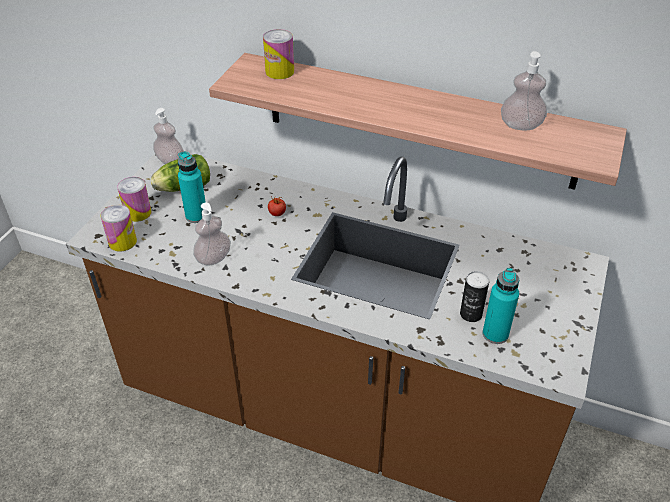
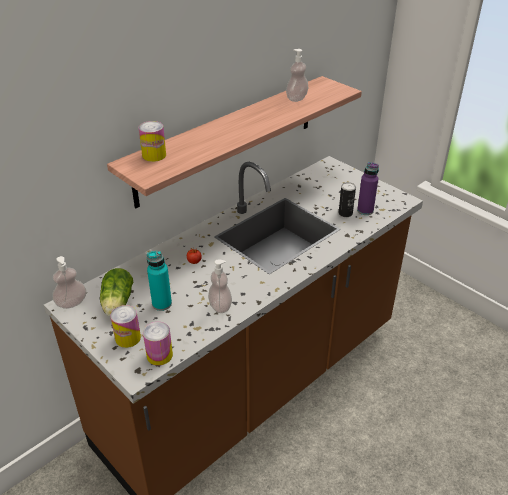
camera: 65 degrees left, 5 degrees down
turquoise bottle [483,268,519,344] -> purple bottle [357,162,379,215]

